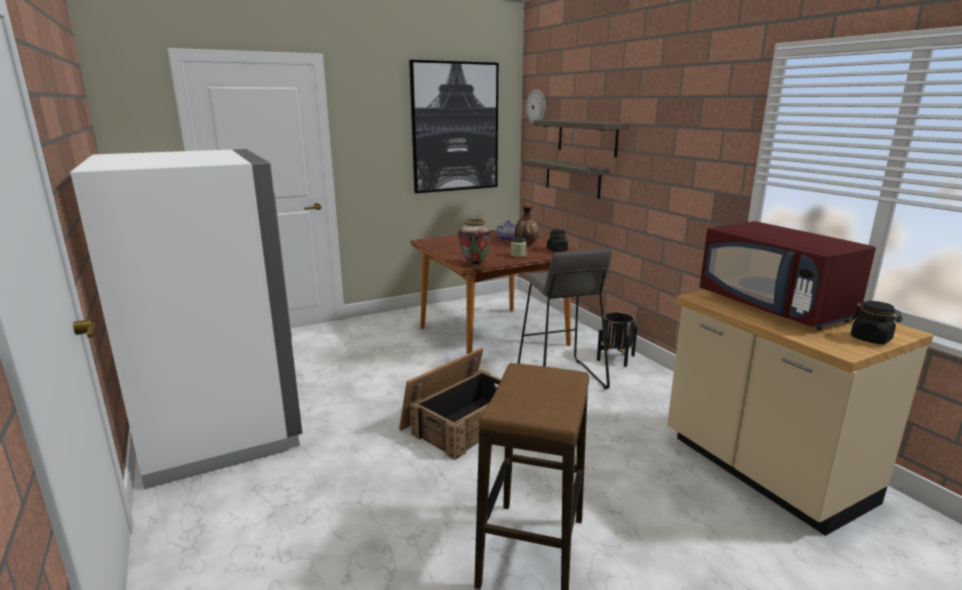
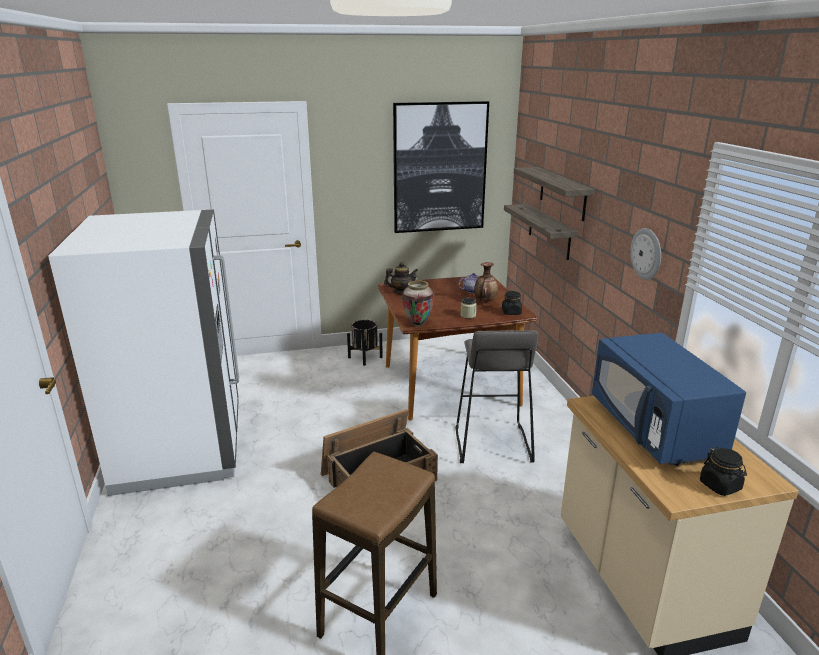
camera: 15 degrees right, 5 degrees up
wall clock [526,89,546,124] -> wall clock moved to [630,228,661,280]
black planter [597,312,637,367] -> black planter moved to [347,320,383,366]
red microwave [700,221,876,330] -> blue microwave [592,333,746,466]
none -> teapot [384,262,418,294]

